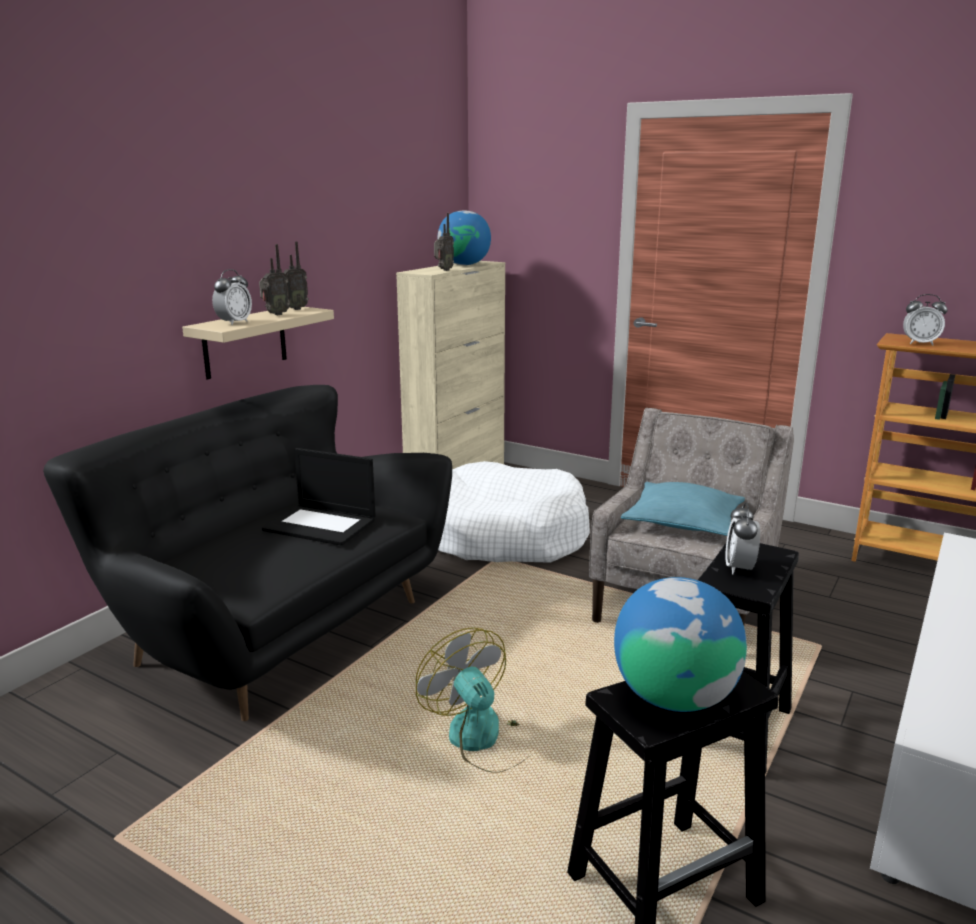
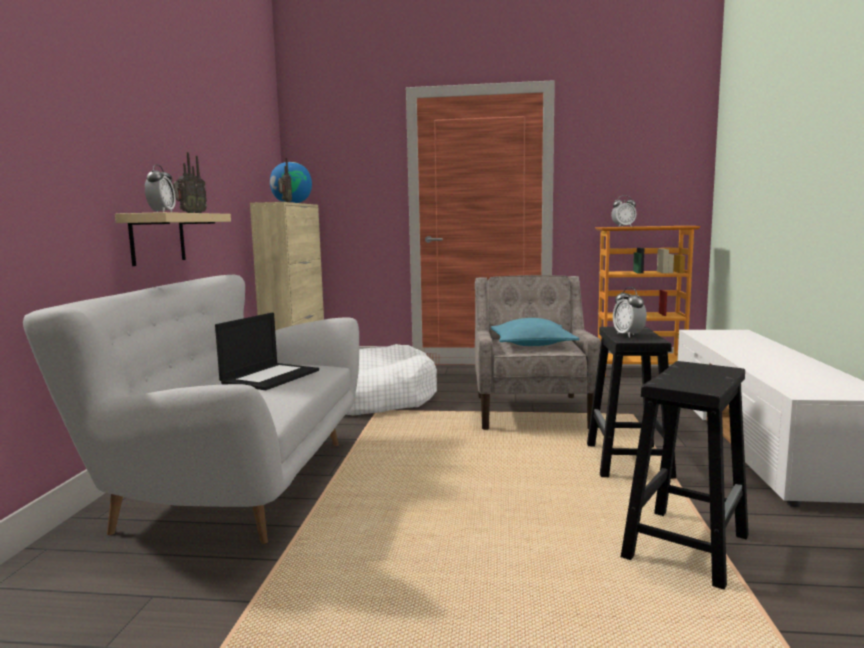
camera: 25 degrees left, 10 degrees down
black sofa [43,385,452,721] -> white sofa [23,274,359,544]
laptop [262,448,376,546] -> laptop turned 60 degrees counterclockwise [215,313,319,390]
fan [416,627,527,773] -> none
globe [614,577,747,712] -> none

